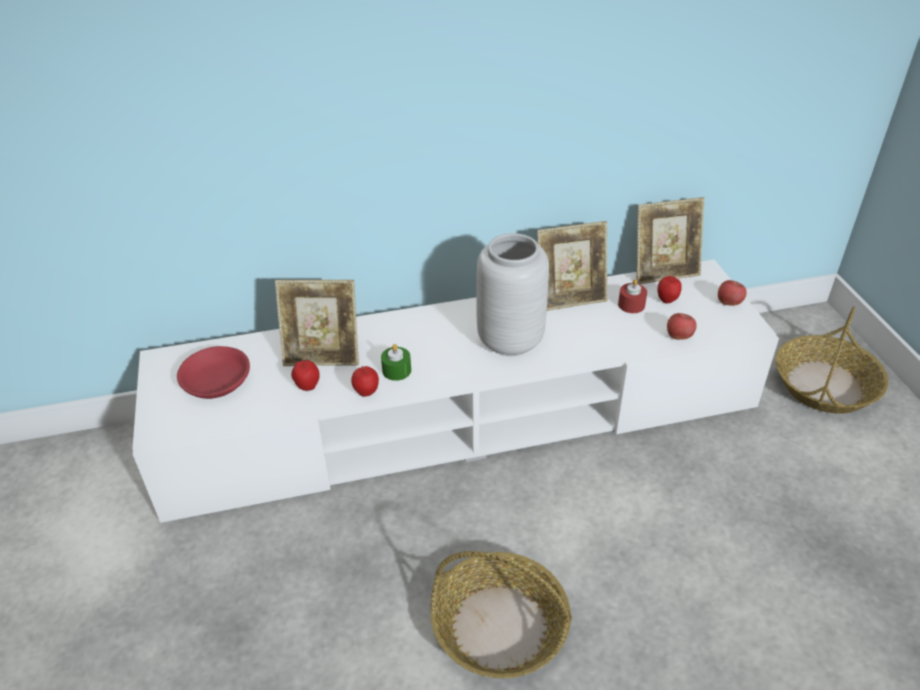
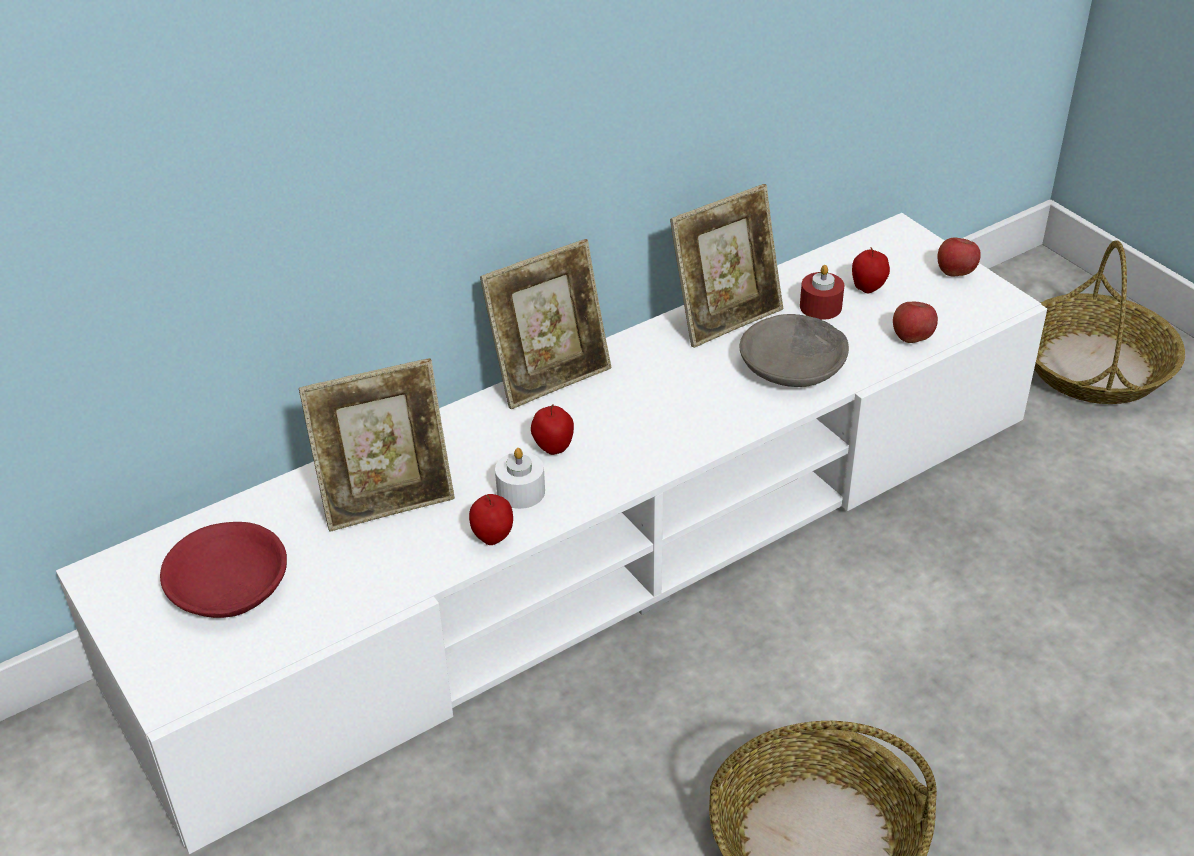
camera: 20 degrees left, 0 degrees up
apple [291,360,320,391] -> apple moved to [531,404,574,455]
green candle [381,344,411,381] -> white candle [495,448,545,509]
grey vase [476,233,549,356] -> none
picture frame [636,197,705,284] -> picture frame moved to [480,239,611,409]
none -> grey bowl [739,314,849,387]

